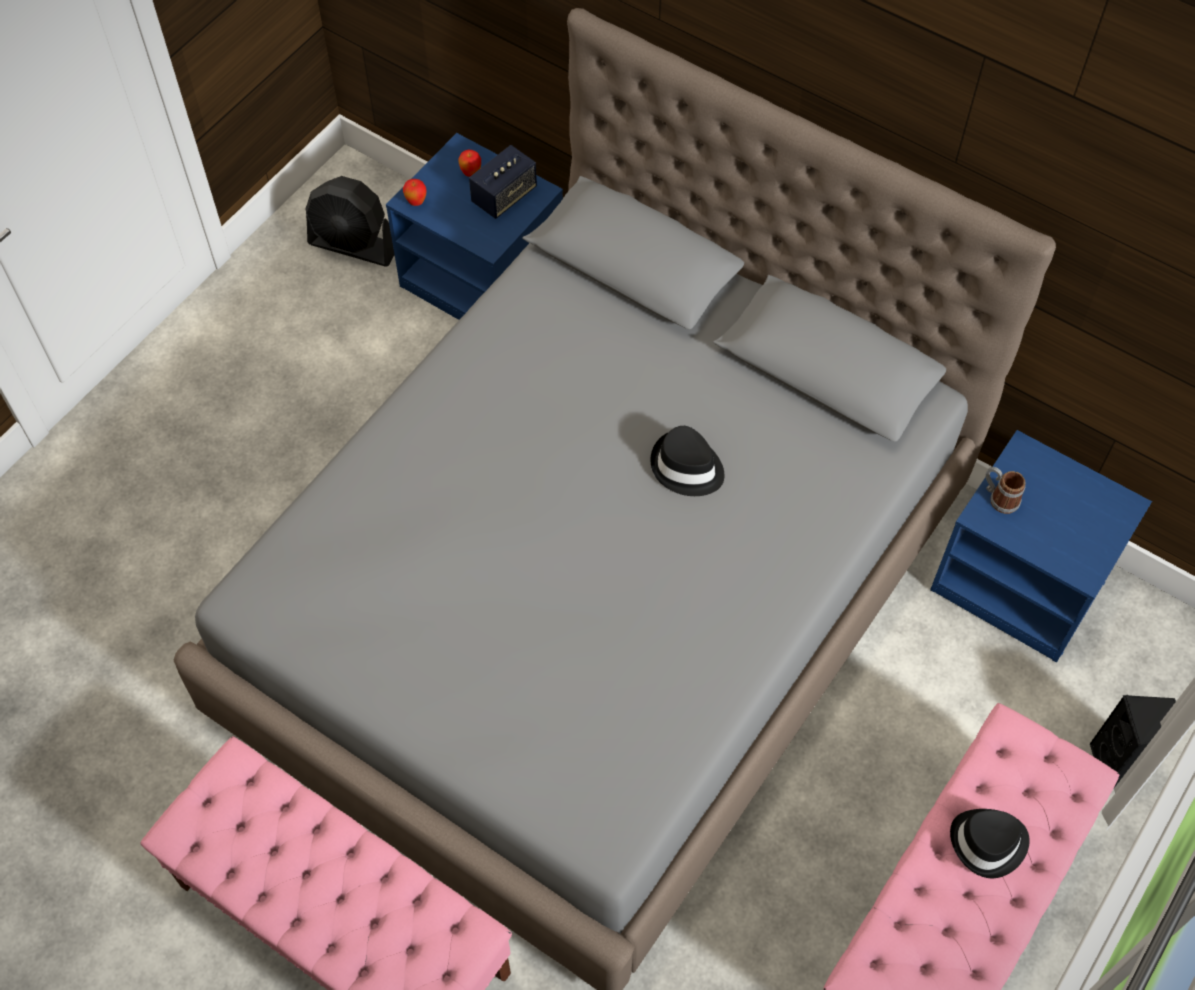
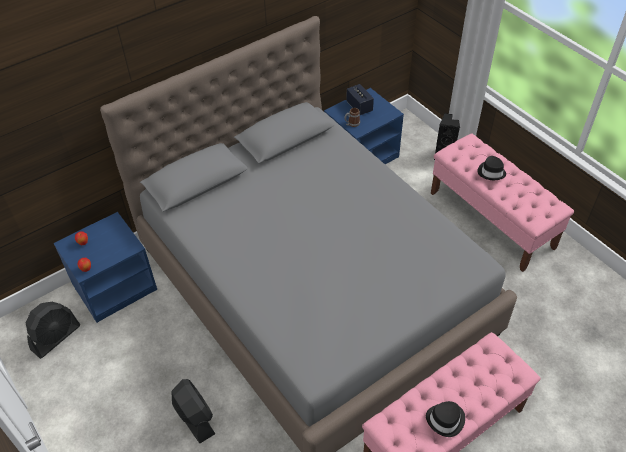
camera: 70 degrees left, 10 degrees down
speaker [469,145,537,219] -> speaker moved to [346,84,374,115]
black hat [650,426,724,496] -> black hat moved to [426,401,465,437]
none -> black fan [171,379,215,443]

